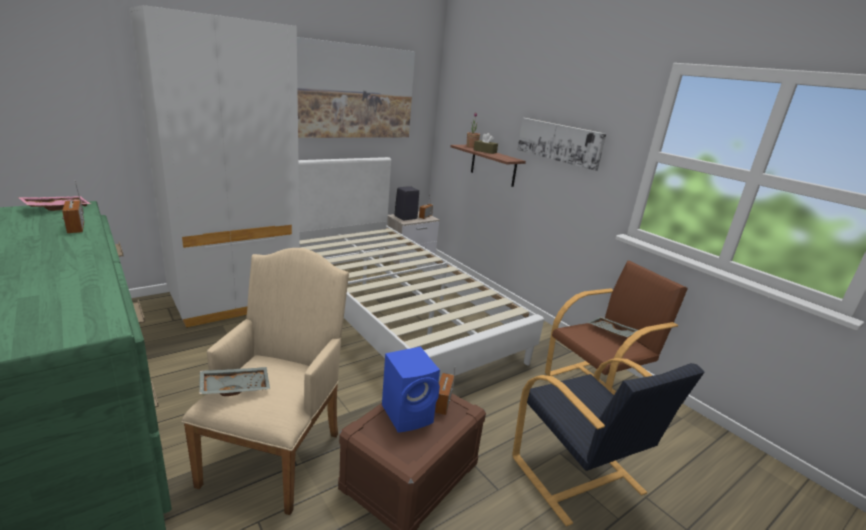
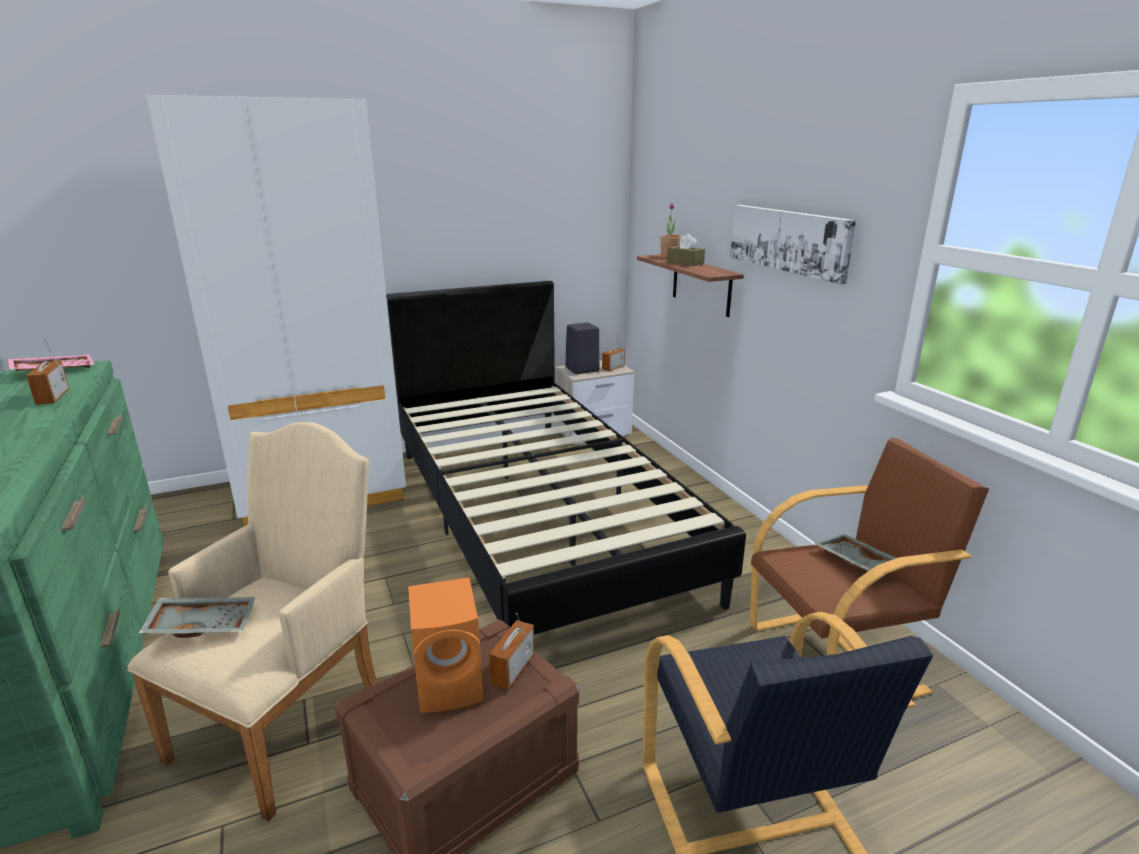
camera: 15 degrees right, 0 degrees up
picture [297,37,415,138] -> none
white bed [298,157,544,382] -> black bed [386,281,746,635]
blue speaker [382,346,440,433] -> orange speaker [408,577,483,713]

